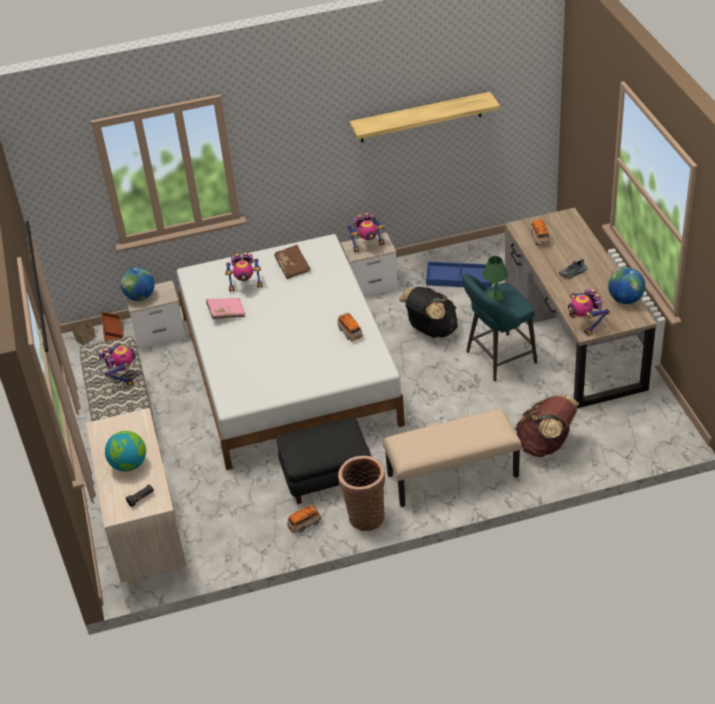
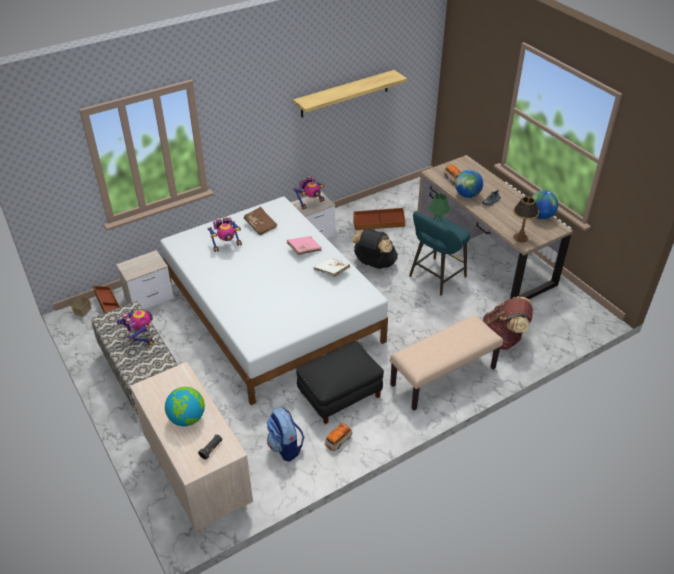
camera: 20 degrees left, 0 degrees up
globe [121,267,155,301] -> globe moved to [455,170,483,198]
pink book [206,298,245,319] -> pink book moved to [287,236,321,255]
toy car [338,313,363,341] -> white book [314,258,350,277]
basket [338,456,385,531] -> none
blue storage box [426,261,491,288] -> brown storage box [353,208,405,230]
toy robot [568,288,610,336] -> table lamp [513,196,539,243]
none -> backpack [267,408,304,461]

